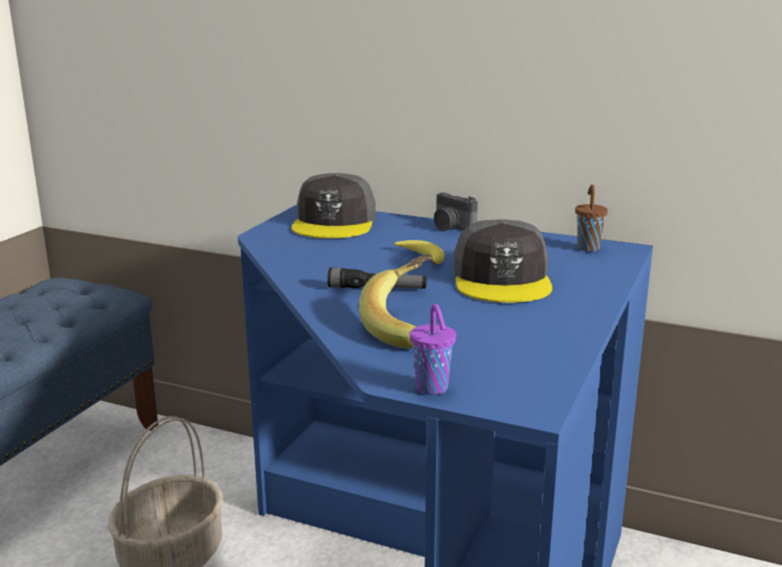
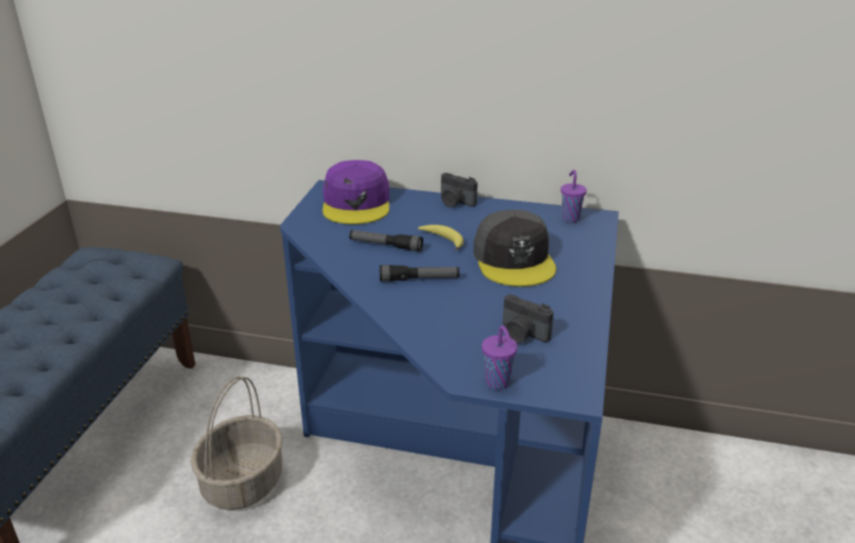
camera: 10 degrees left, 10 degrees up
grey cap [292,173,376,238] -> purple cap [322,160,389,224]
banana [359,254,432,349] -> none
brown cup [575,185,608,252] -> purple cup [561,170,587,223]
none -> flashlight [349,230,423,252]
none -> camera [503,294,554,344]

